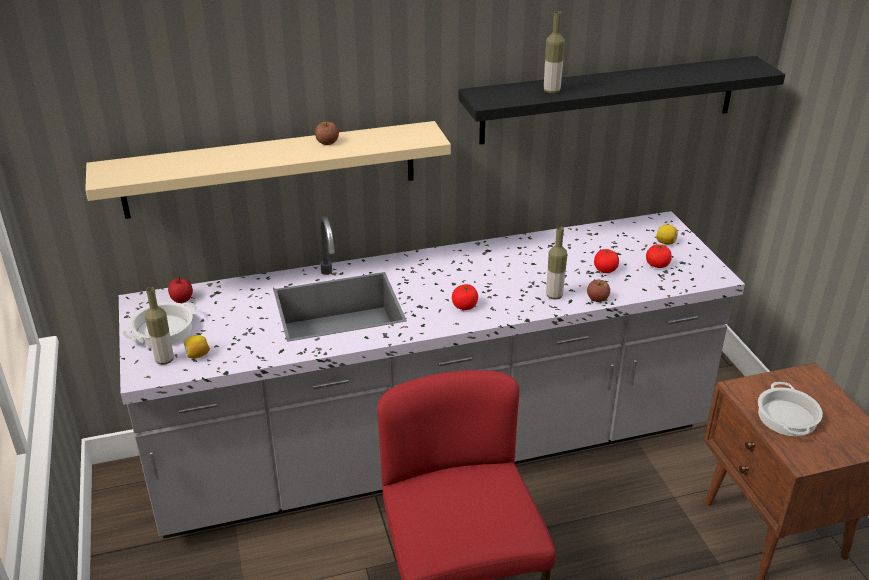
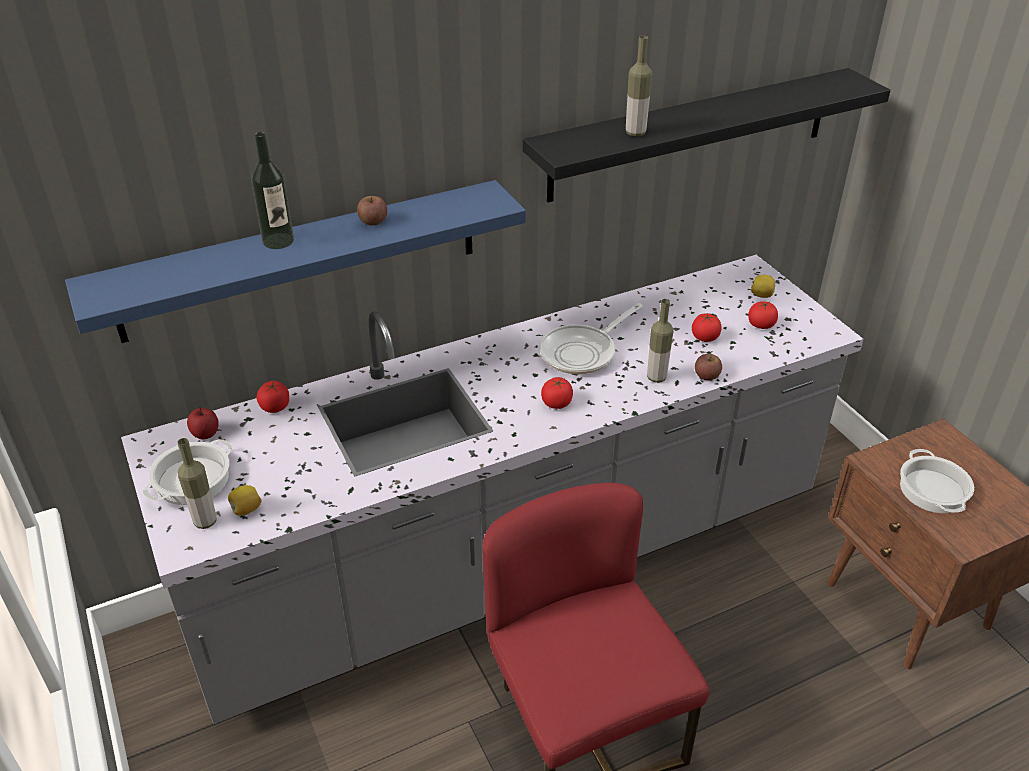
camera: 10 degrees left, 5 degrees up
beige shelf [85,121,451,219] -> blue shelf [65,180,526,343]
none -> bottle [251,132,294,249]
none -> tomato [257,381,289,413]
none -> frying pan [539,303,643,375]

